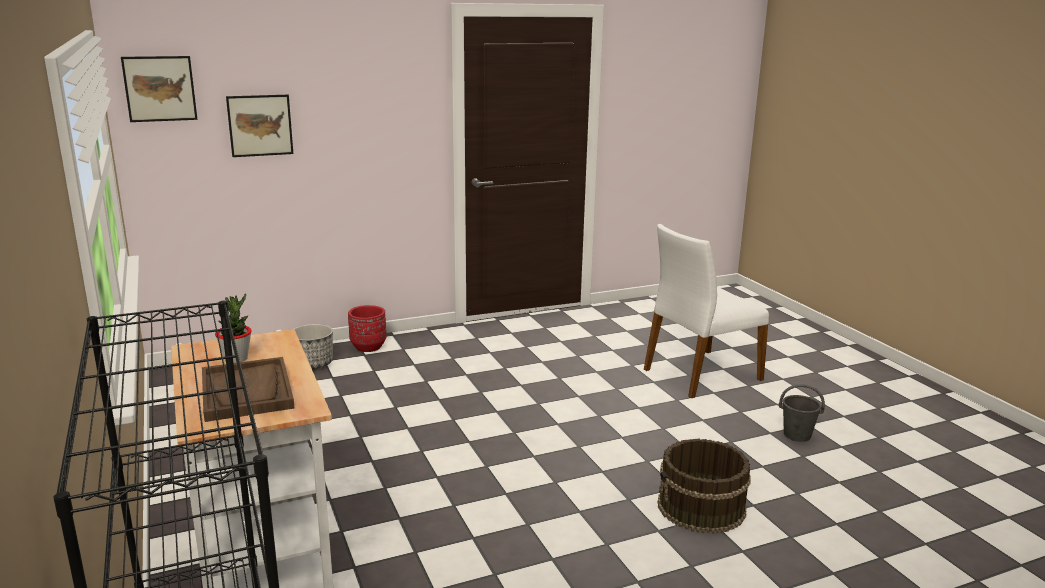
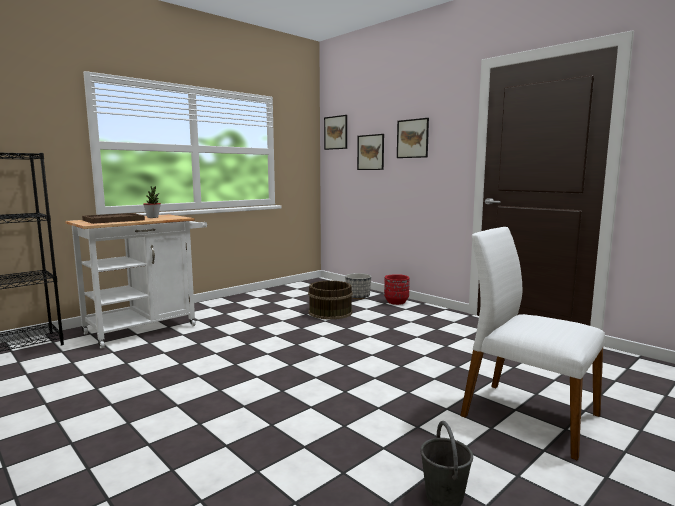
camera: 70 degrees right, 10 degrees down
brown bucket [658,439,751,534] -> brown bucket moved to [308,280,353,320]
none -> picture [397,118,429,158]

